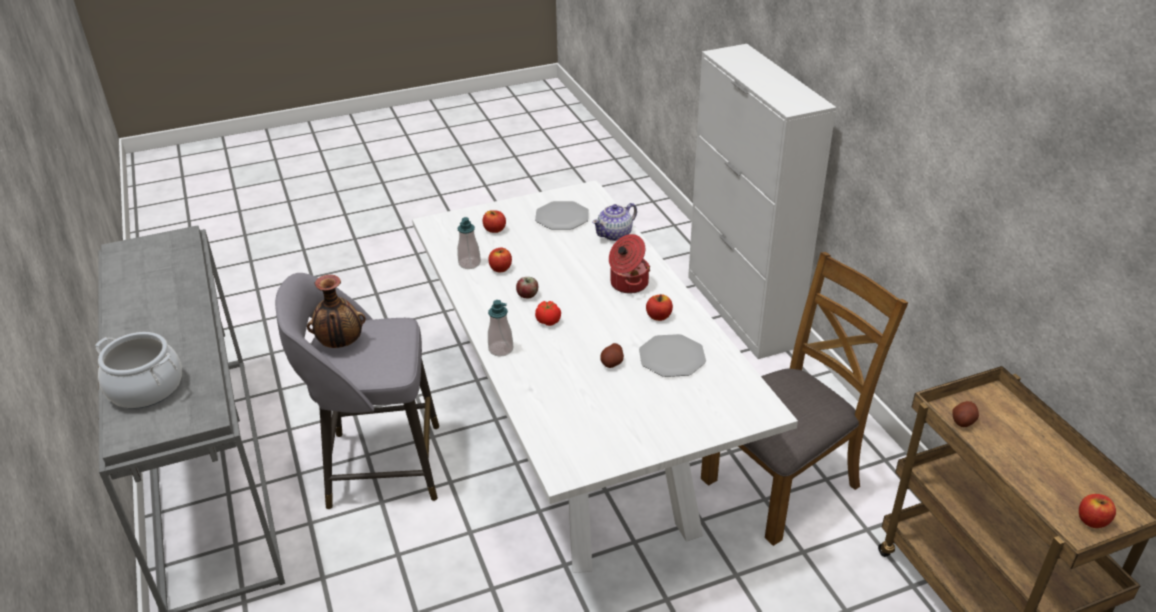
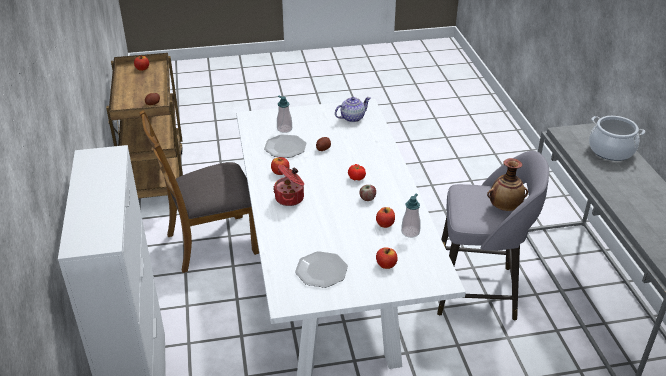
camera: 170 degrees left, 0 degrees up
soap dispenser [488,300,514,356] -> soap dispenser moved to [277,96,292,133]
teapot [592,203,637,241] -> teapot moved to [335,97,370,122]

